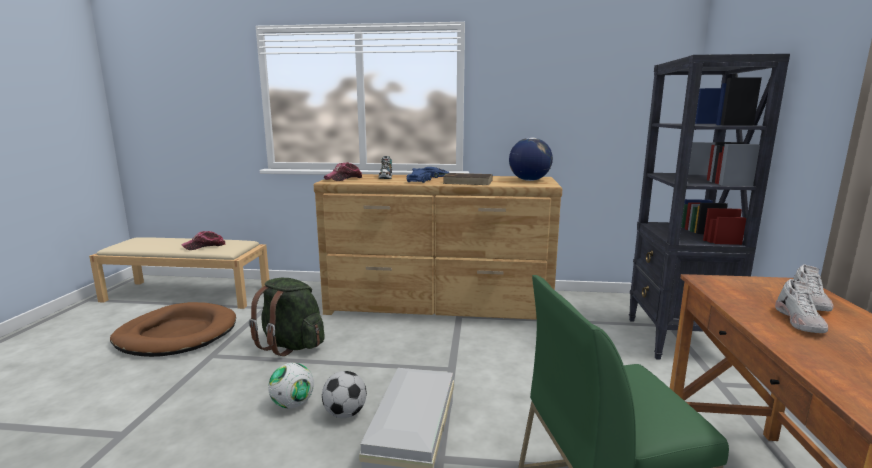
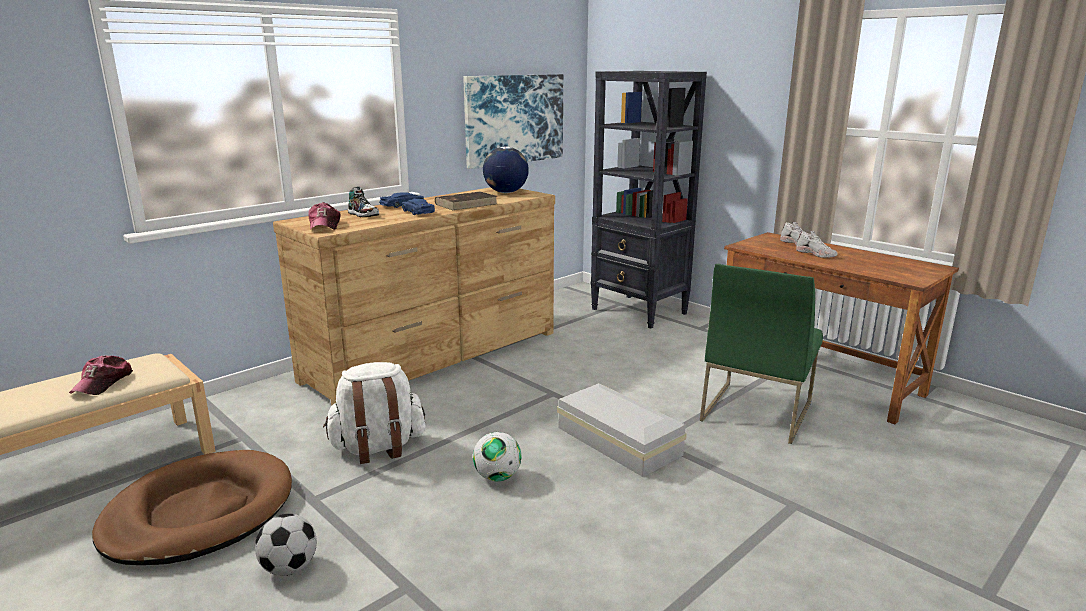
camera: 50 degrees left, 5 degrees up
green backpack [249,278,325,356] -> white backpack [323,362,425,464]
football [322,371,367,418] -> football moved to [255,514,317,576]
none -> picture [463,74,563,169]

